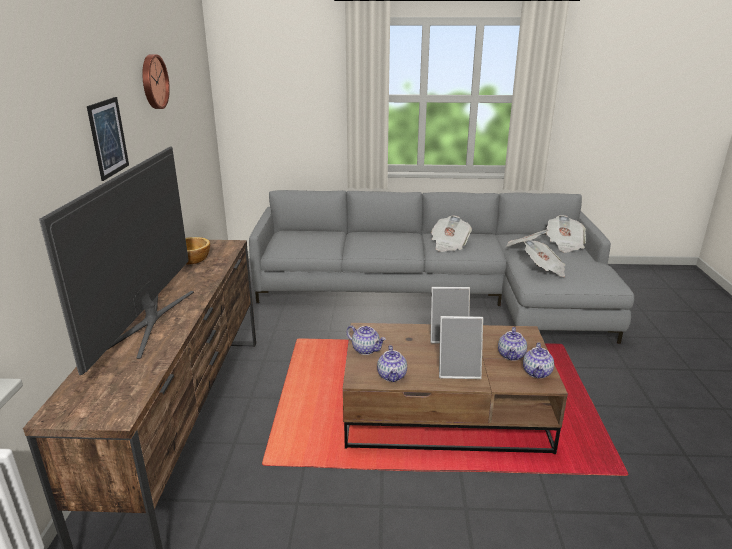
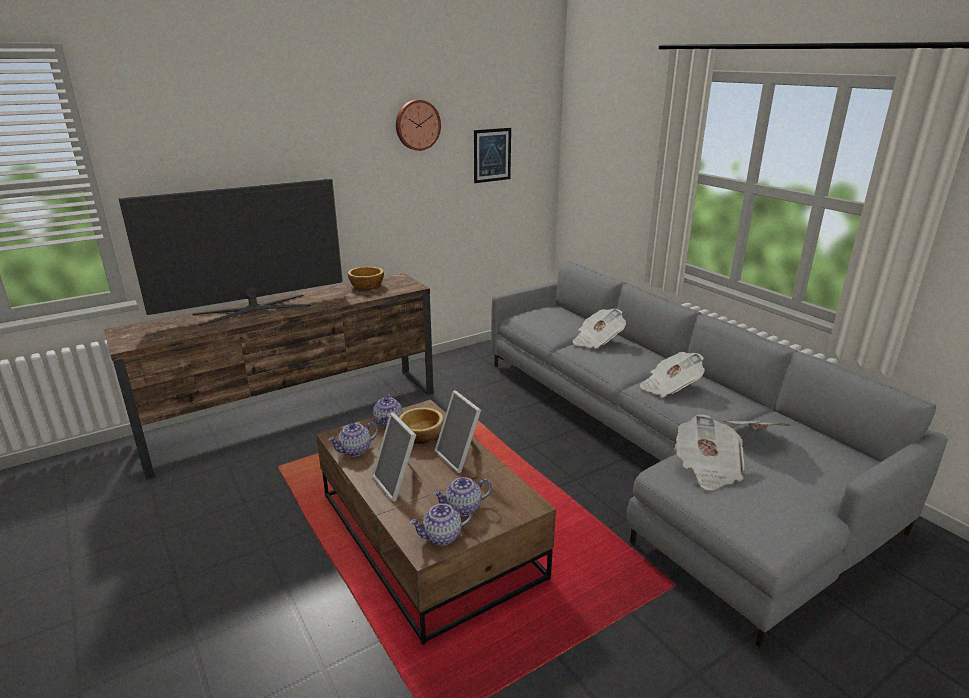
camera: 55 degrees right, 0 degrees up
picture [87,97,129,181] -> picture moved to [474,128,511,183]
newspaper [546,215,586,252] -> newspaper moved to [572,309,626,349]
none -> bowl [399,407,443,444]

